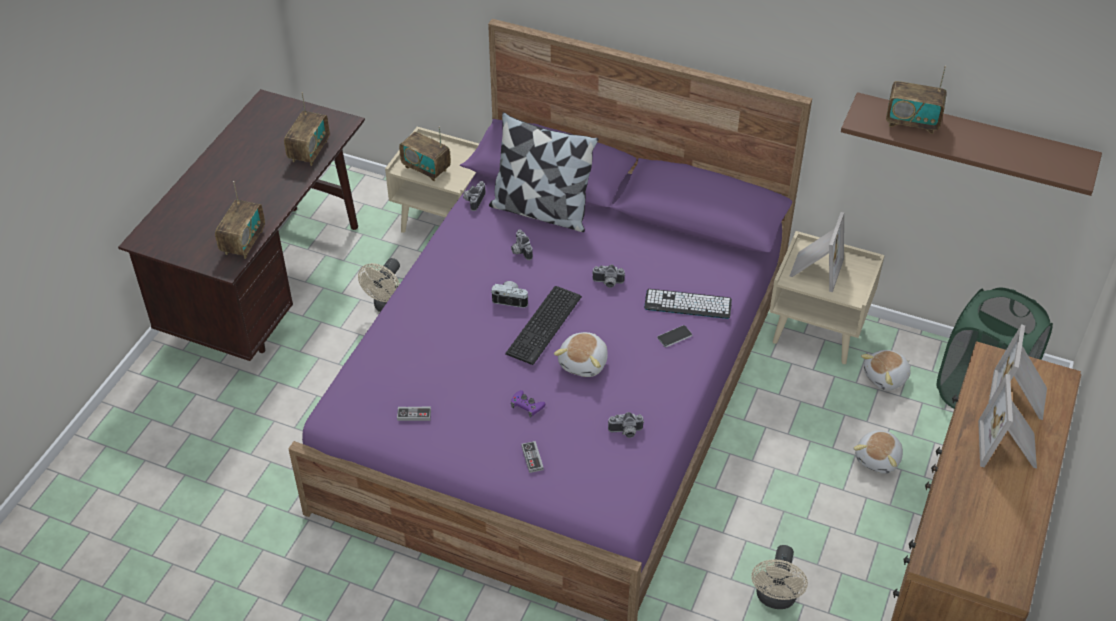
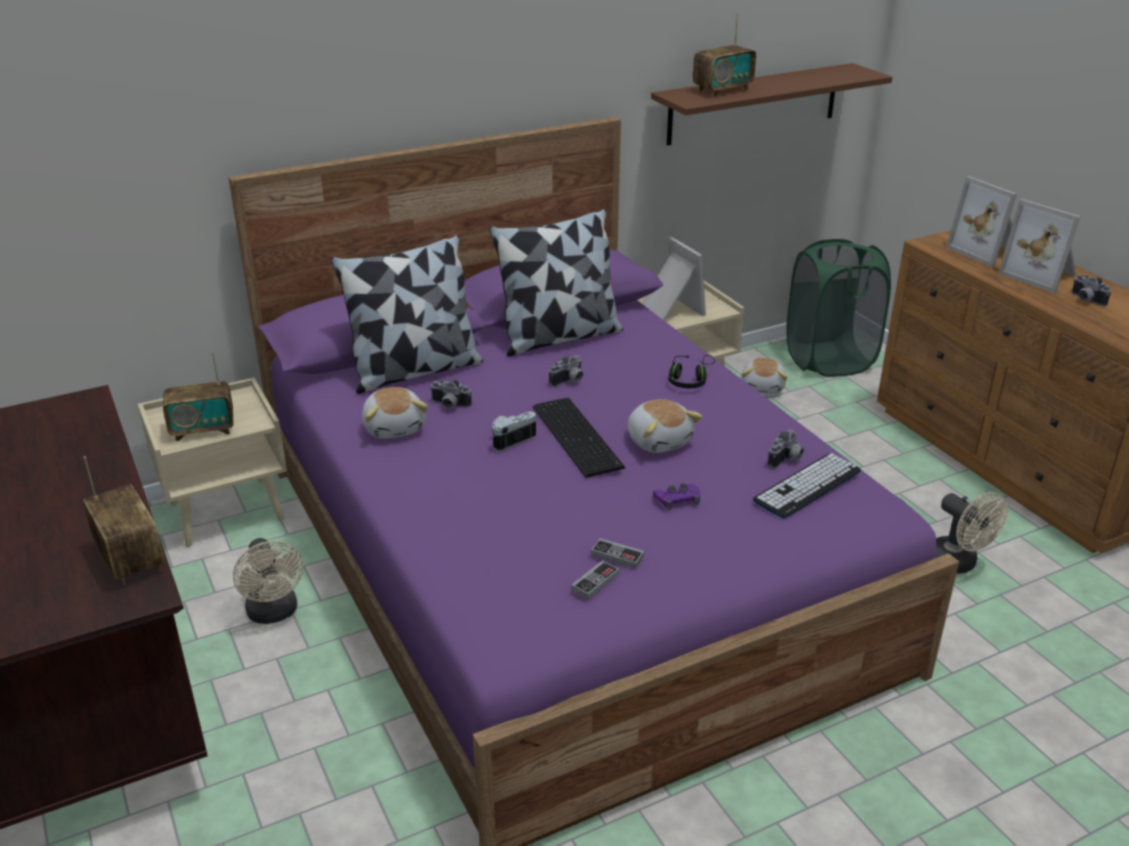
camera: 50 degrees left, 15 degrees down
radio [284,92,330,166] -> none
camera [463,181,486,211] -> camera moved to [1071,274,1111,306]
game controller [521,441,544,473] -> game controller moved to [591,538,644,569]
keyboard [644,289,732,319] -> keyboard moved to [753,453,861,519]
phone [657,325,692,347] -> black headphones [668,355,715,388]
plush toy [853,430,903,474] -> plush toy moved to [362,387,428,439]
none -> pillow [489,209,623,356]

